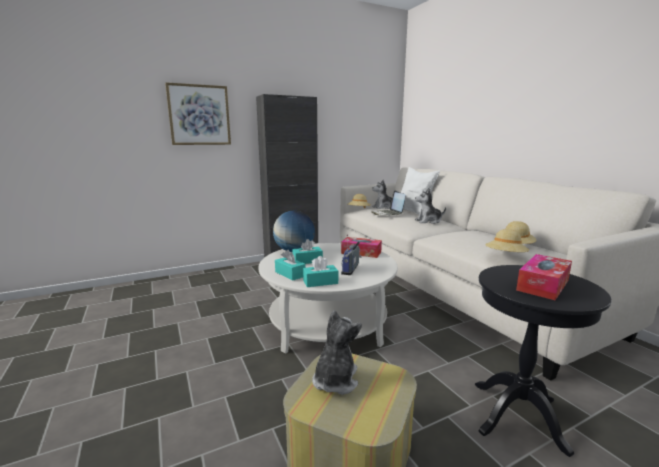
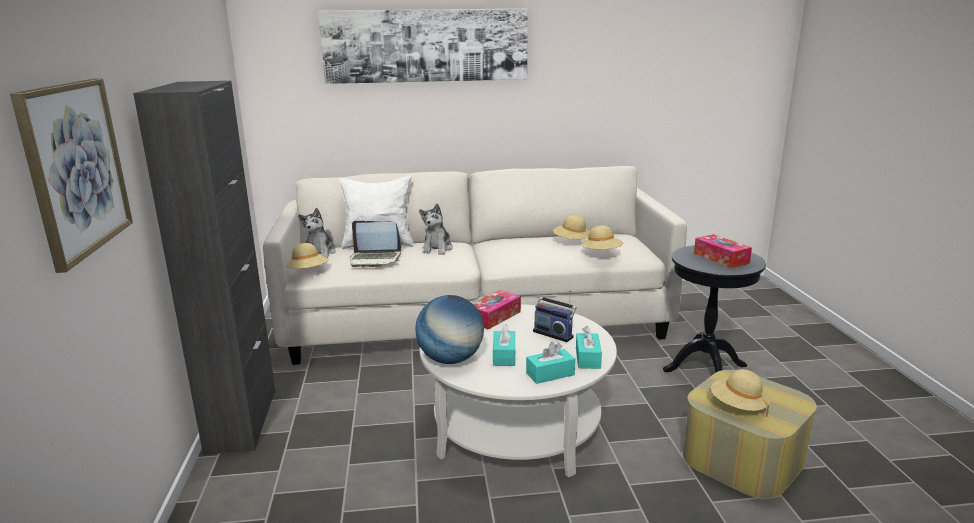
camera: 70 degrees left, 5 degrees up
plush toy [312,310,362,395] -> beige hat [711,369,770,417]
none -> picture [318,9,528,84]

